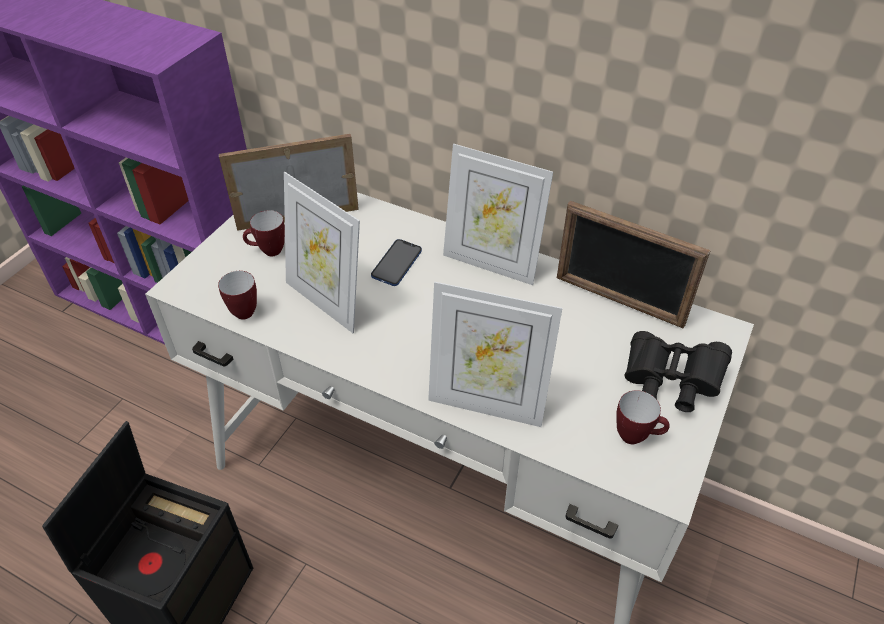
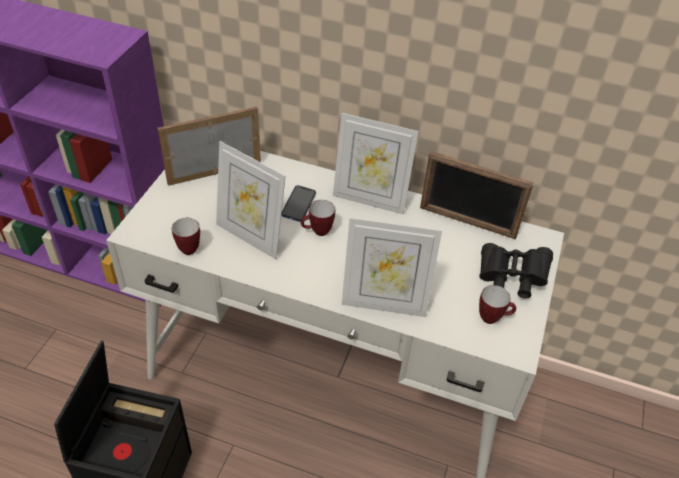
camera: 10 degrees left, 0 degrees up
mug [243,210,285,256] -> mug moved to [301,200,335,236]

